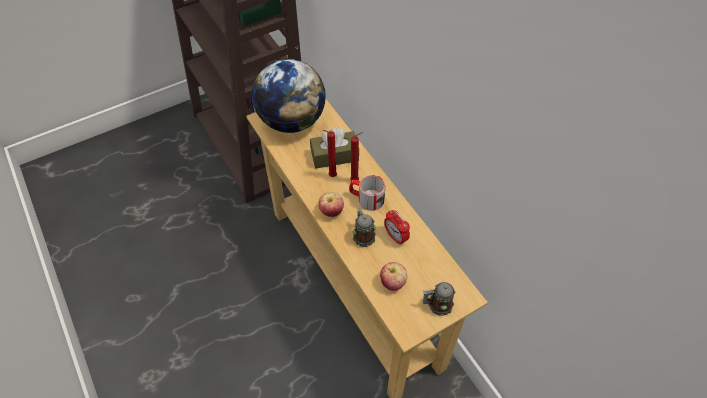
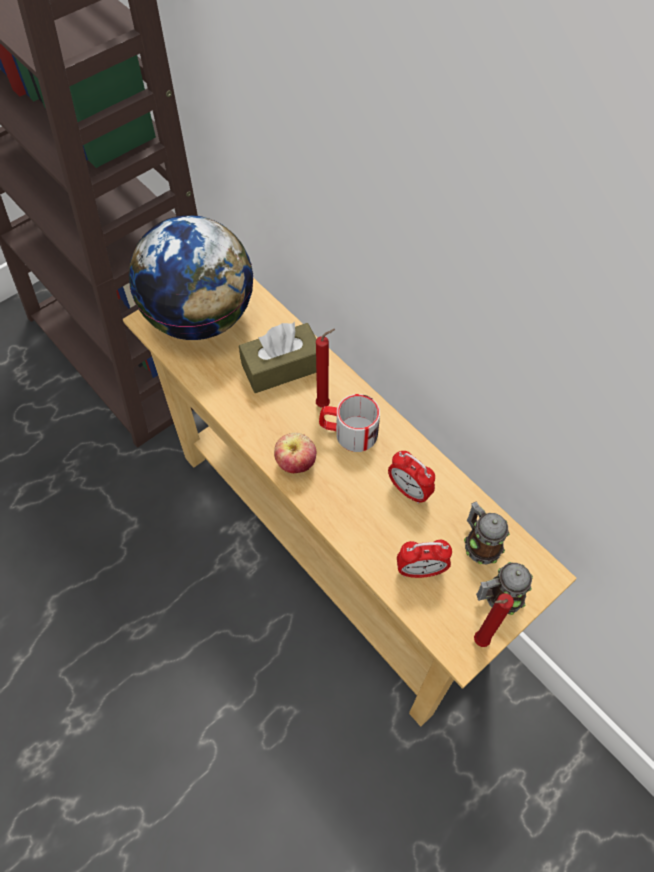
camera: 10 degrees left, 5 degrees up
red candle [323,130,337,177] -> red candle moved to [474,593,514,647]
mug [353,208,376,247] -> mug moved to [464,501,510,564]
apple [380,262,407,291] -> alarm clock [397,540,452,578]

